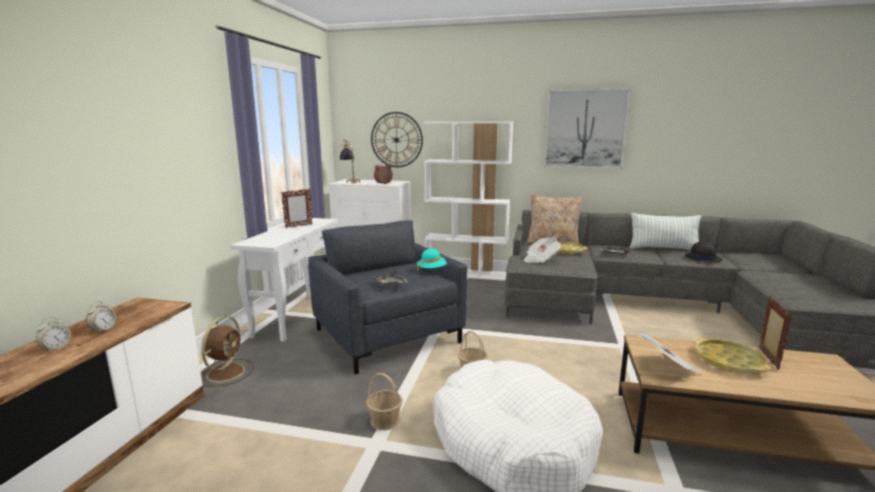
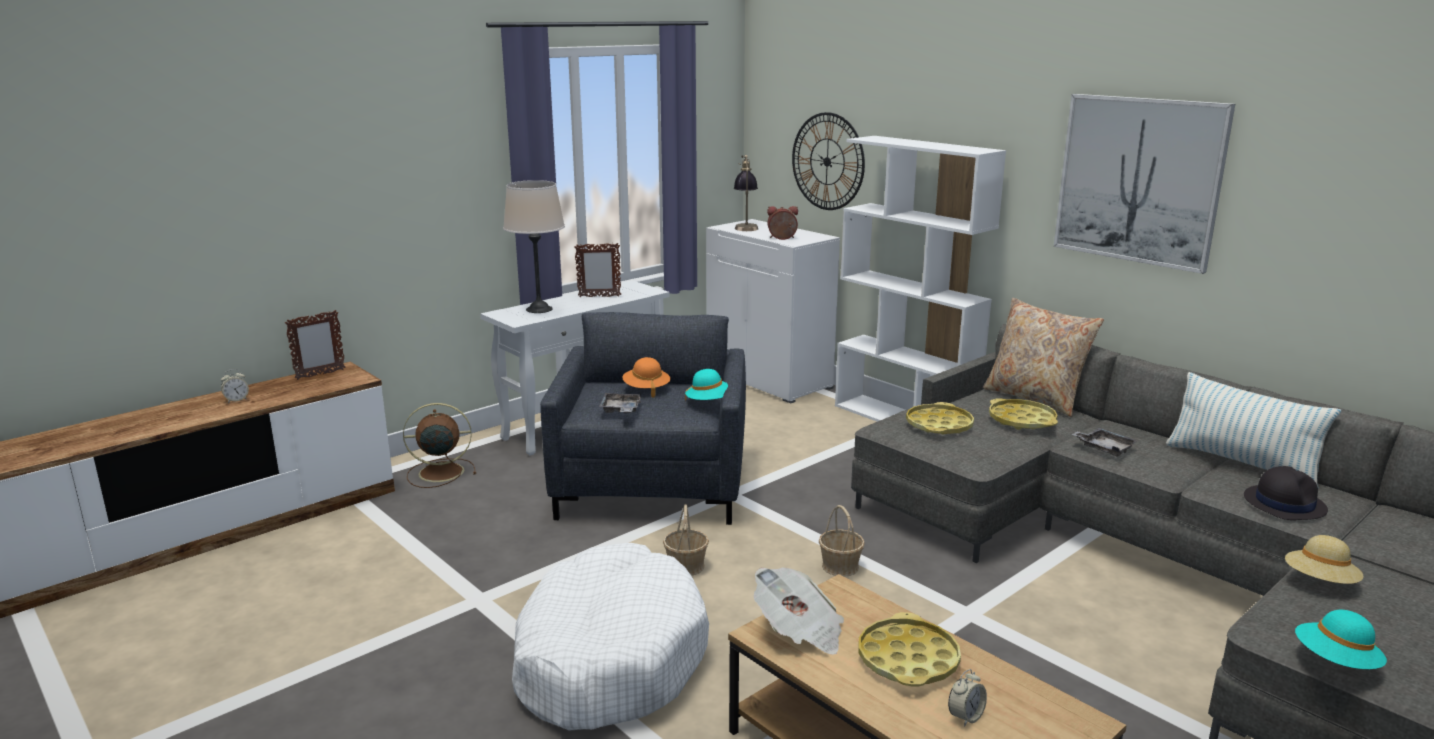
camera: 35 degrees right, 5 degrees up
alarm clock [86,301,116,333] -> alarm clock moved to [948,669,987,727]
brown fan [201,316,254,386] -> brown fan turned 150 degrees counterclockwise [403,403,476,488]
basket [366,373,403,430] -> basket moved to [819,505,865,577]
newspaper [524,237,561,263] -> yellow tray [906,402,974,435]
picture frame [759,296,792,370] -> picture frame moved to [285,310,345,380]
none -> beige table lamp [503,180,565,313]
none -> orange hat [622,357,670,398]
none -> beige hat [1285,535,1363,584]
none -> turquoise hat [1295,610,1387,669]

